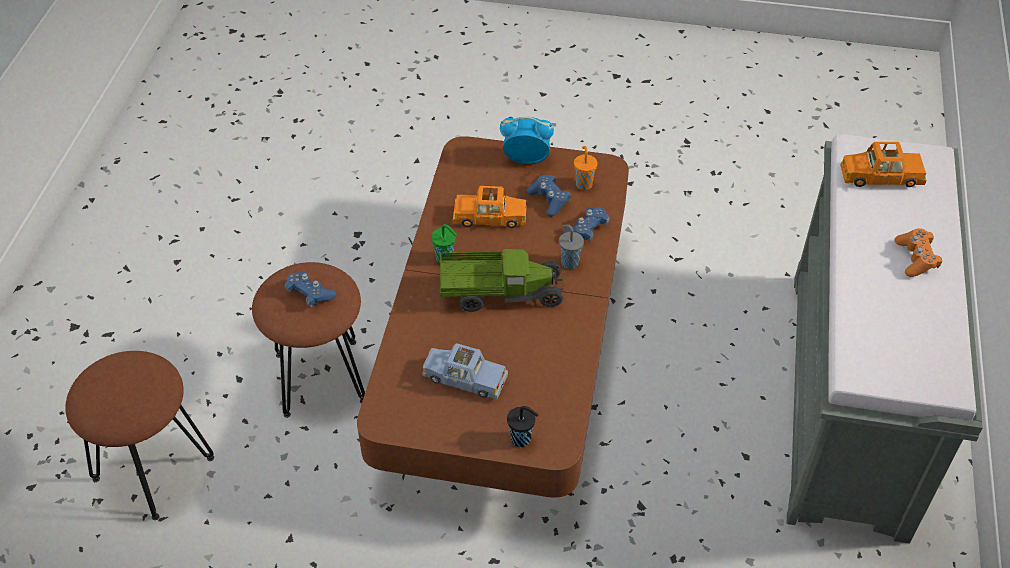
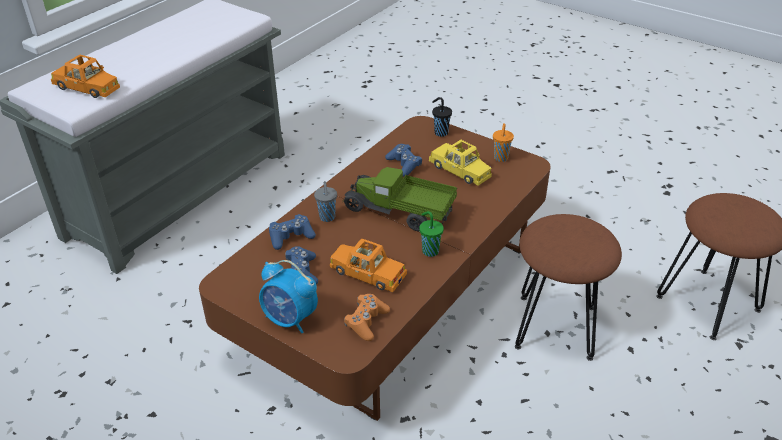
camera: 155 degrees left, 10 degrees down
blue game controller [284,271,337,308] -> blue game controller moved to [385,144,422,177]
blue toy car [422,343,508,399] -> yellow toy car [429,140,492,186]
orange cup [574,146,598,190] -> orange cup moved to [493,123,514,162]
orange game controller [894,228,942,277] -> orange game controller moved to [344,294,390,341]

